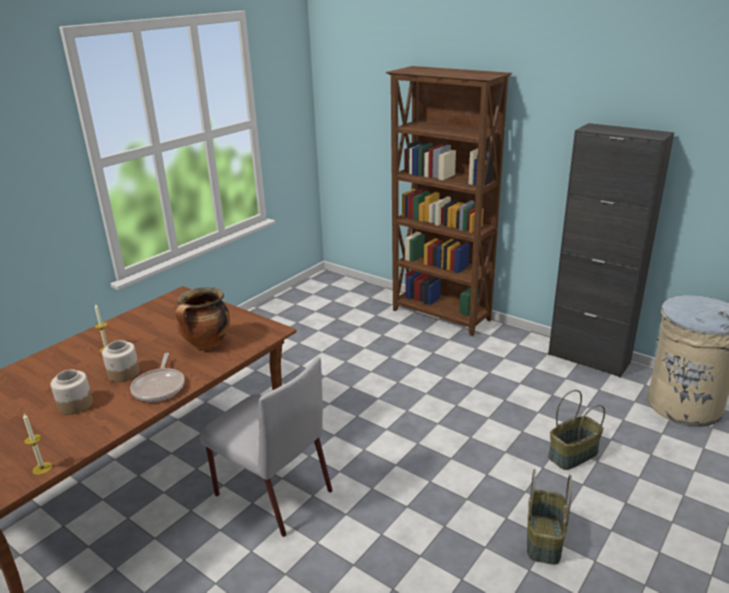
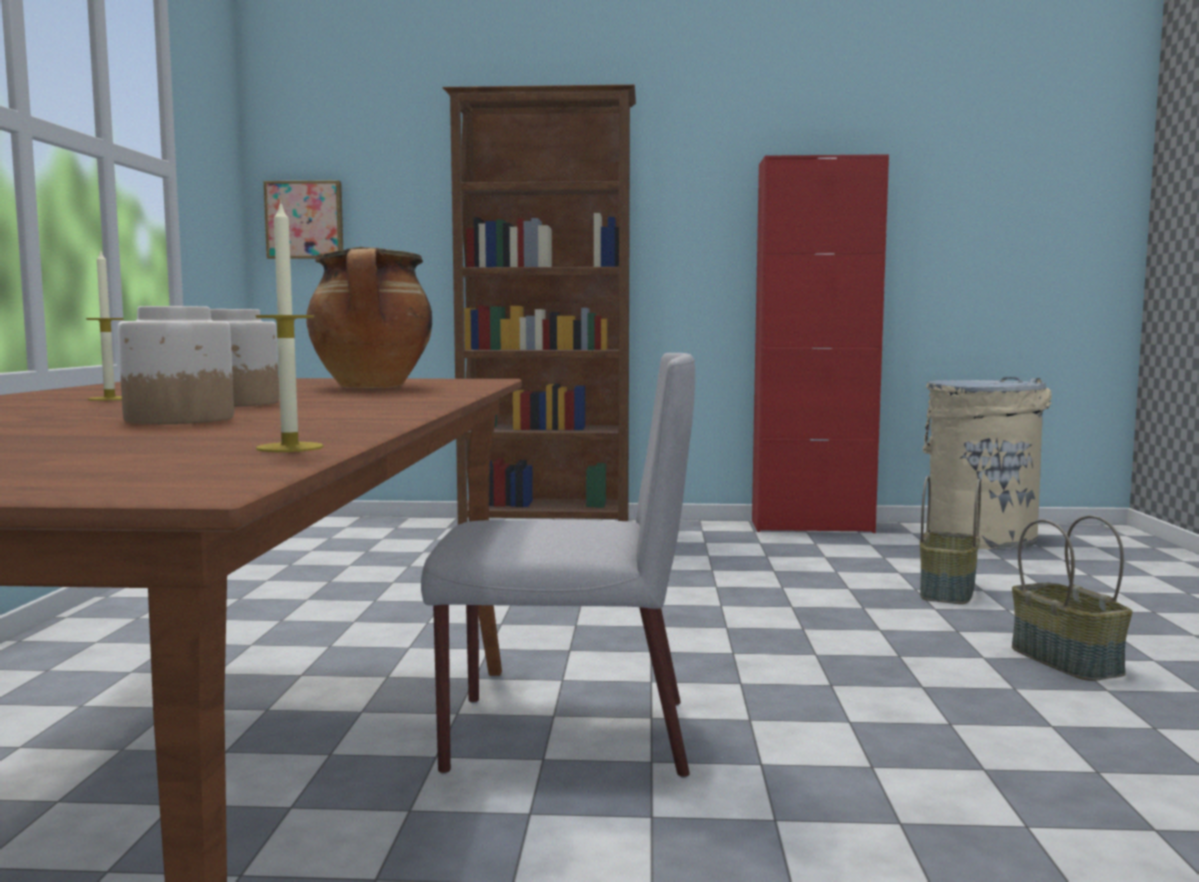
camera: 35 degrees left, 20 degrees down
frying pan [130,353,185,402] -> none
black cabinet [548,123,674,378] -> red cabinet [752,154,889,533]
none -> picture [263,180,343,259]

